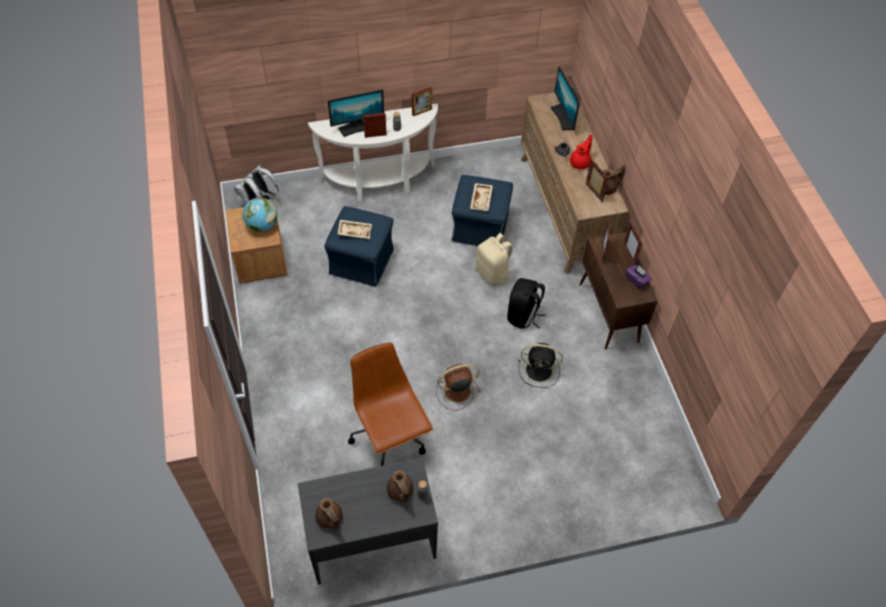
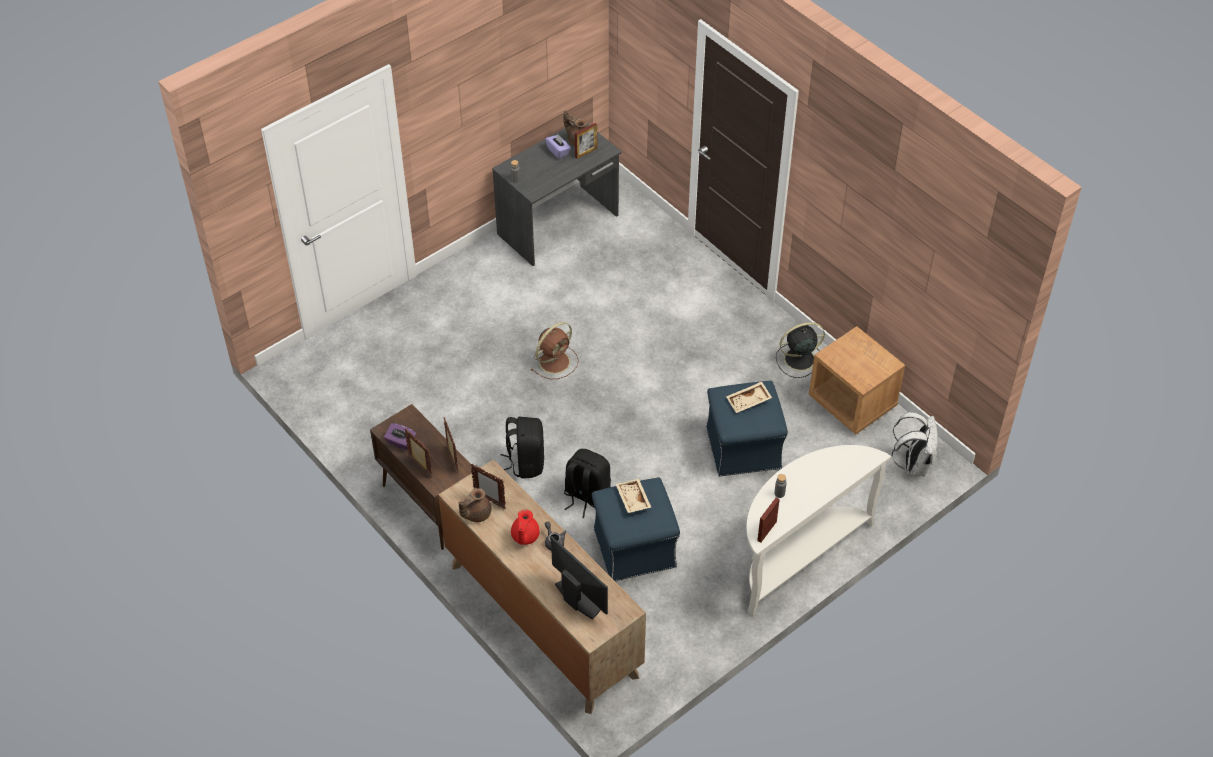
camera: 155 degrees right, 5 degrees down
globe [243,197,277,232] -> none
monitor [328,89,384,137] -> none
brown office chair [348,342,433,466] -> none
picture frame [363,113,386,138] -> picture frame moved to [575,123,597,159]
brown teapot [387,470,413,502] -> none
beige backpack [476,233,514,286] -> black backpack [564,449,611,518]
black fan [519,343,563,388] -> black fan moved to [776,322,825,378]
none -> purple tissue box [545,134,571,159]

